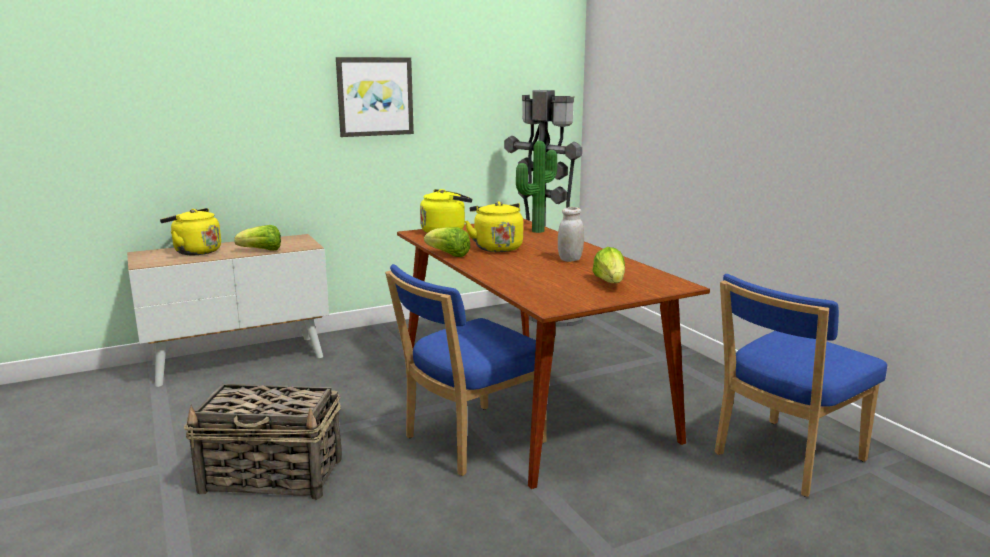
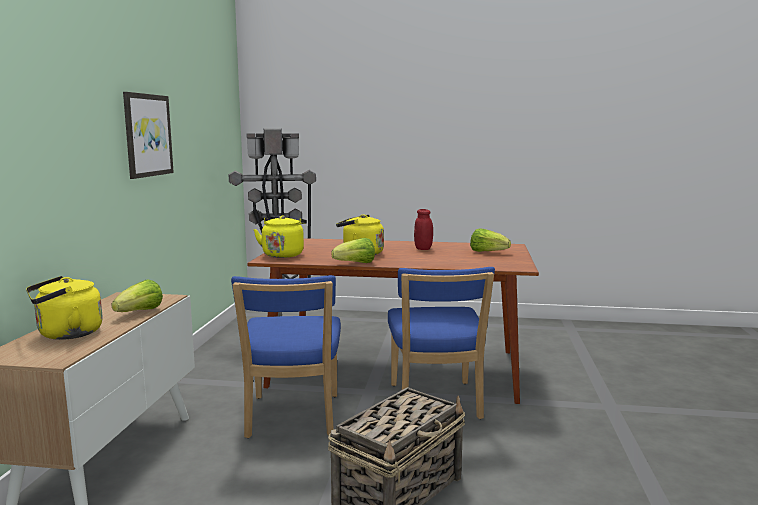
camera: 55 degrees left, 5 degrees down
potted plant [516,141,557,233] -> none
white jar [558,207,584,262] -> red jar [414,209,433,250]
blue chair [715,274,887,497] -> blue chair moved to [231,275,341,438]

